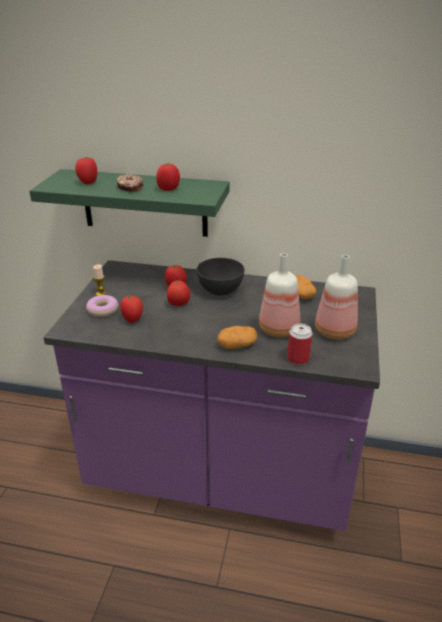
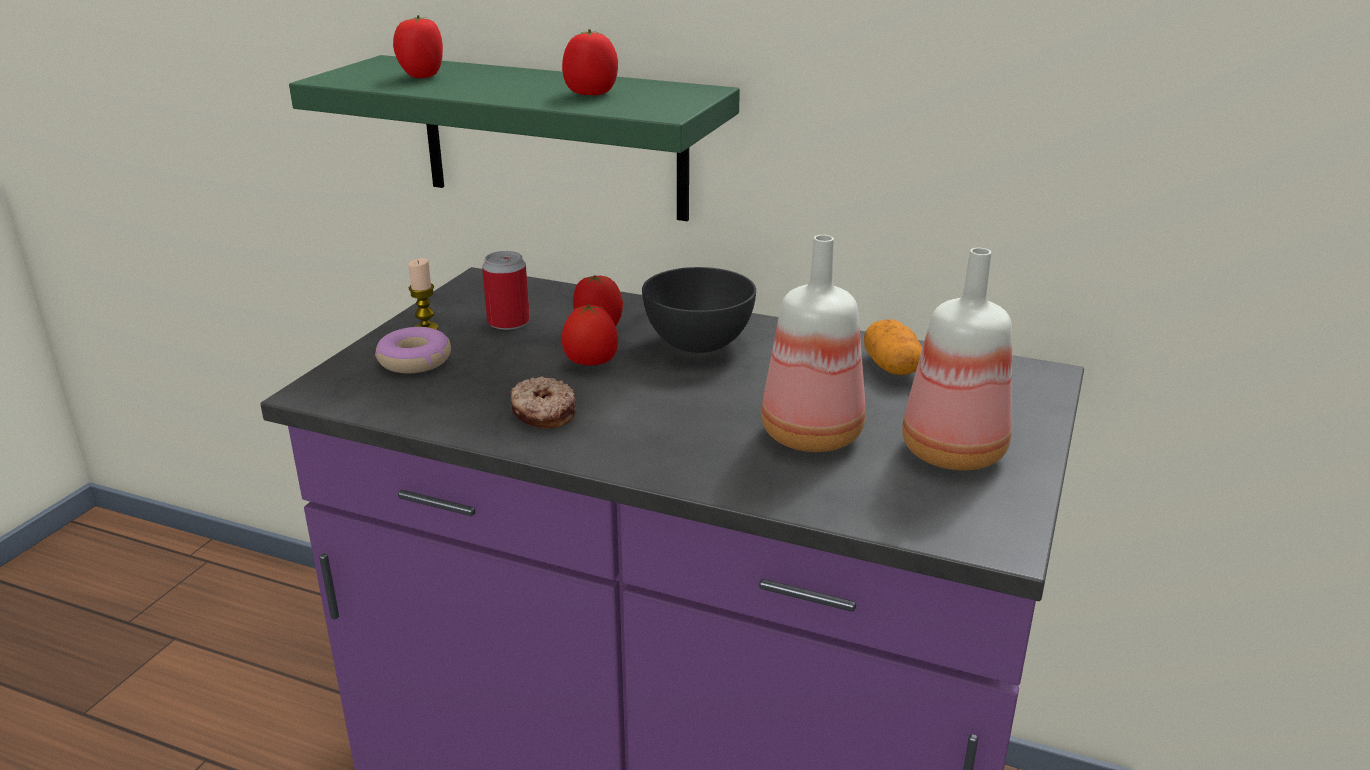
camera: 10 degrees right, 5 degrees down
donut [116,174,143,192] -> donut moved to [510,376,576,429]
tomato [120,296,143,323] -> none
potato [217,326,257,349] -> none
can [287,324,313,365] -> can moved to [482,251,530,330]

